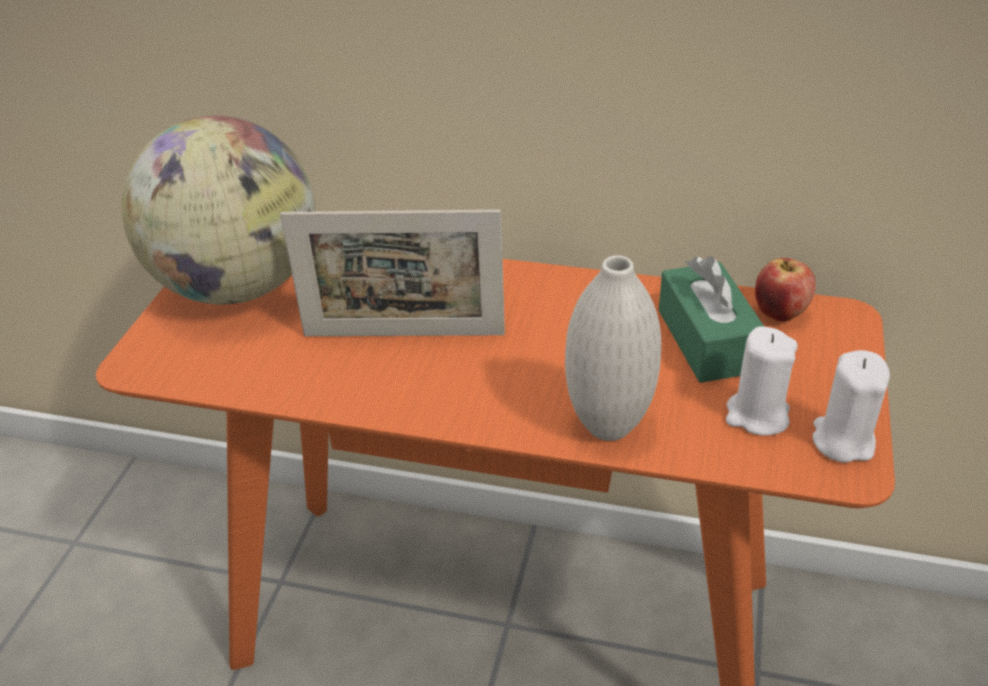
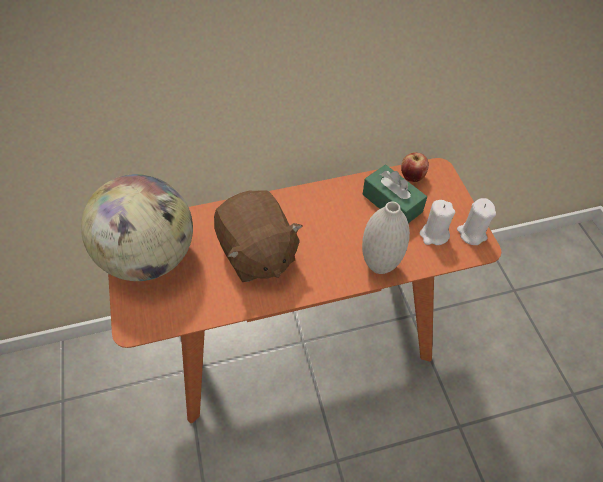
camera: 30 degrees left, 15 degrees up
picture frame [280,210,505,336] -> brown plush toy [214,190,302,282]

